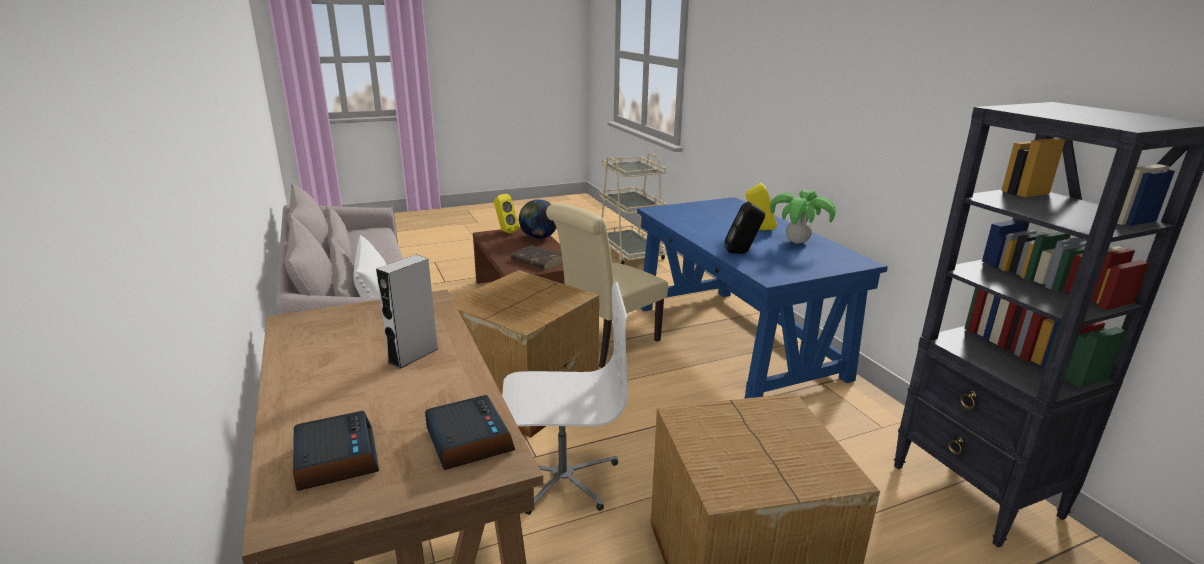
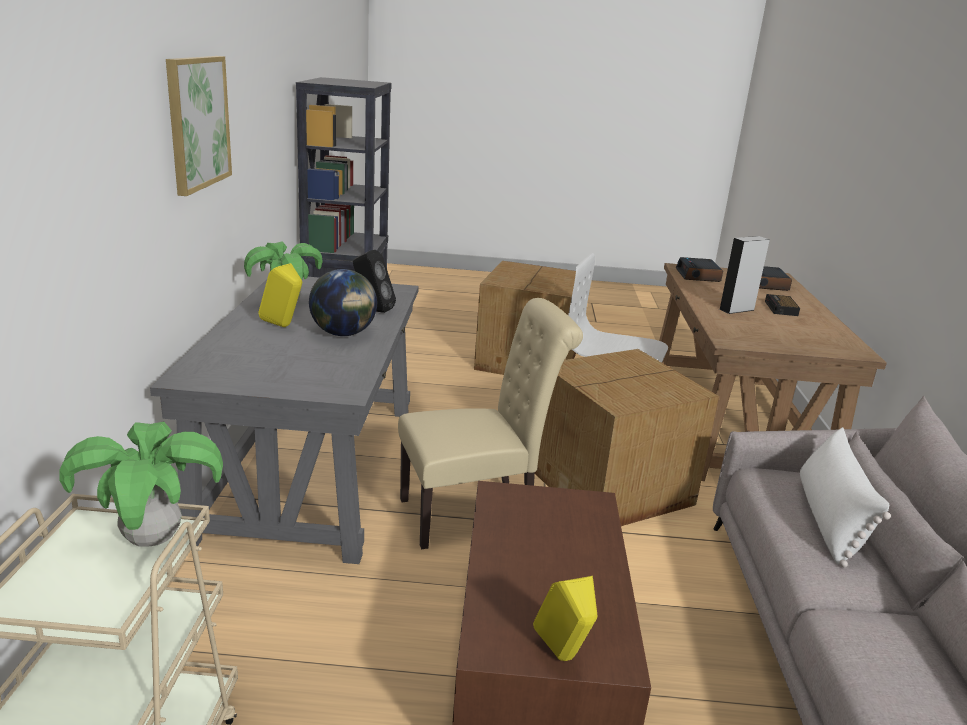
camera: 155 degrees left, 0 degrees up
brown book [511,245,563,270] -> none
globe [519,199,556,239] -> globe moved to [309,269,377,336]
blue desk [637,197,888,399] -> grey desk [150,277,419,564]
none -> potted plant [59,422,223,547]
none -> picture [166,56,232,196]
none -> alarm clock [765,294,800,316]

